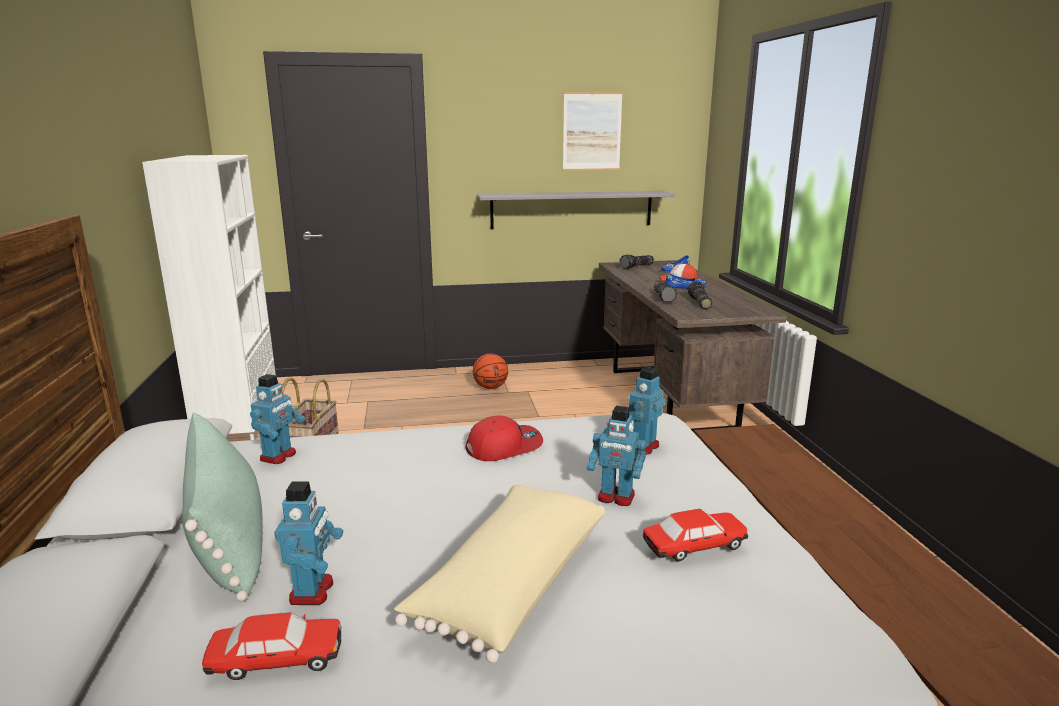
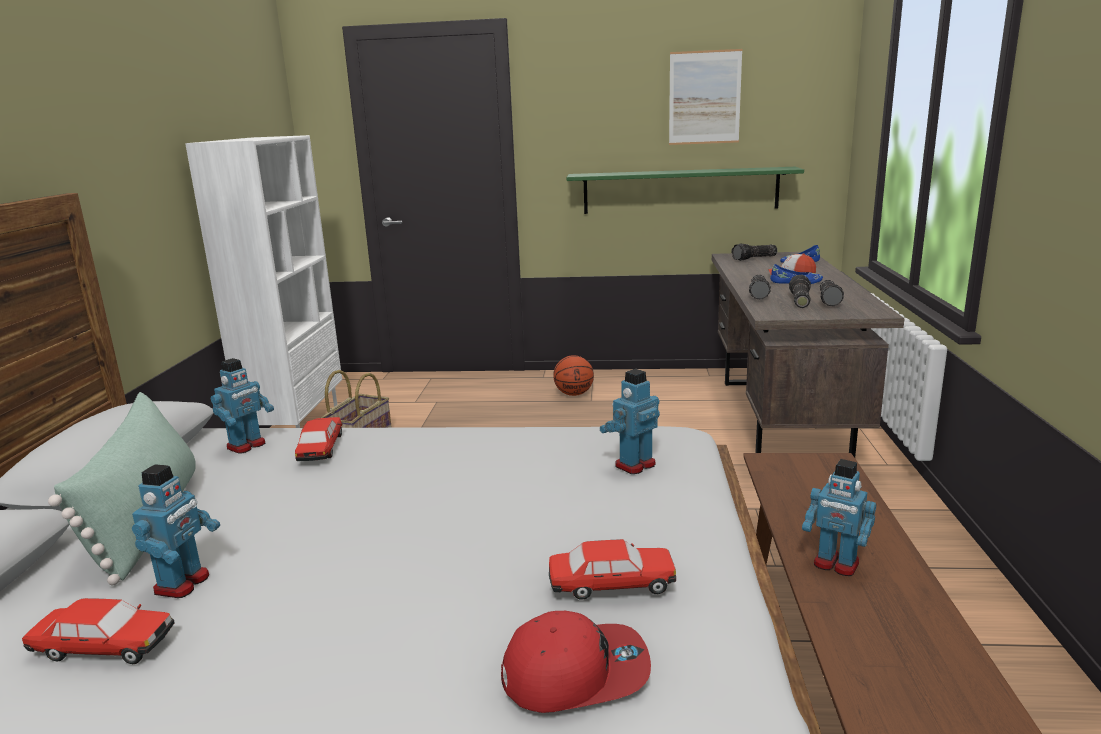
camera: 15 degrees right, 0 degrees up
beige pillow [394,484,605,663] -> none
red cap [465,416,543,461] -> red cap moved to [501,611,651,713]
grey shelf [477,191,674,229] -> green shelf [566,167,804,214]
toy robot [587,406,646,506] -> toy robot moved to [802,459,877,576]
none -> toy car [295,417,342,461]
none -> flashlight [820,280,844,306]

